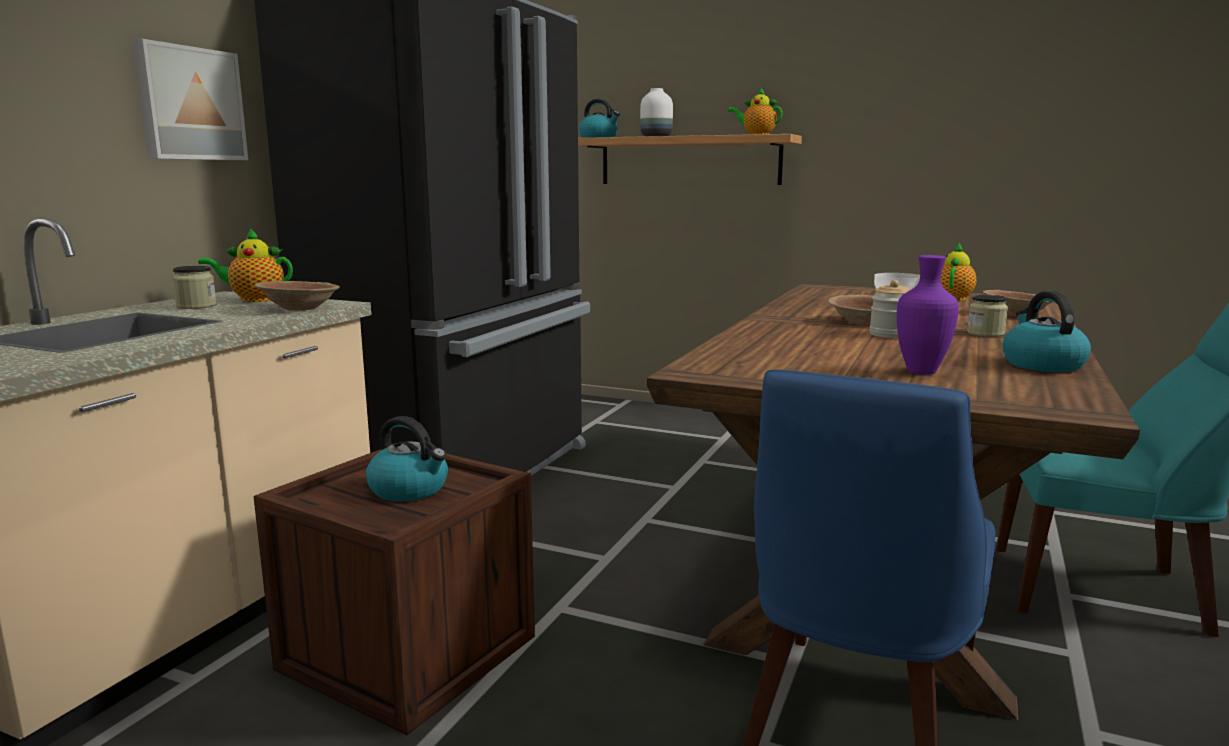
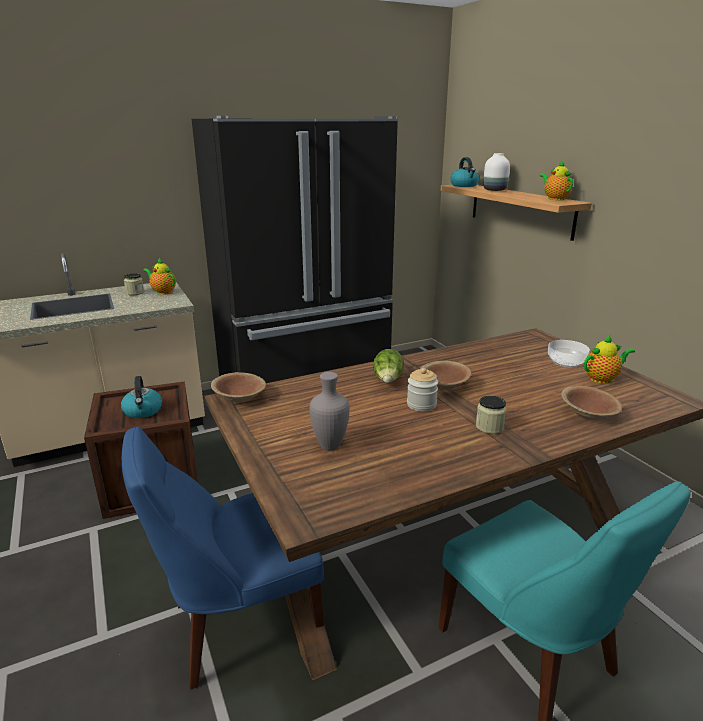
camera: 40 degrees right, 10 degrees up
picture [133,39,248,160] -> none
brown bowl [254,281,340,311] -> brown bowl moved to [211,372,266,402]
purple vase [897,255,959,375] -> grey vase [310,372,350,451]
kettle [1002,291,1091,372] -> none
none -> lettuce [373,349,403,383]

